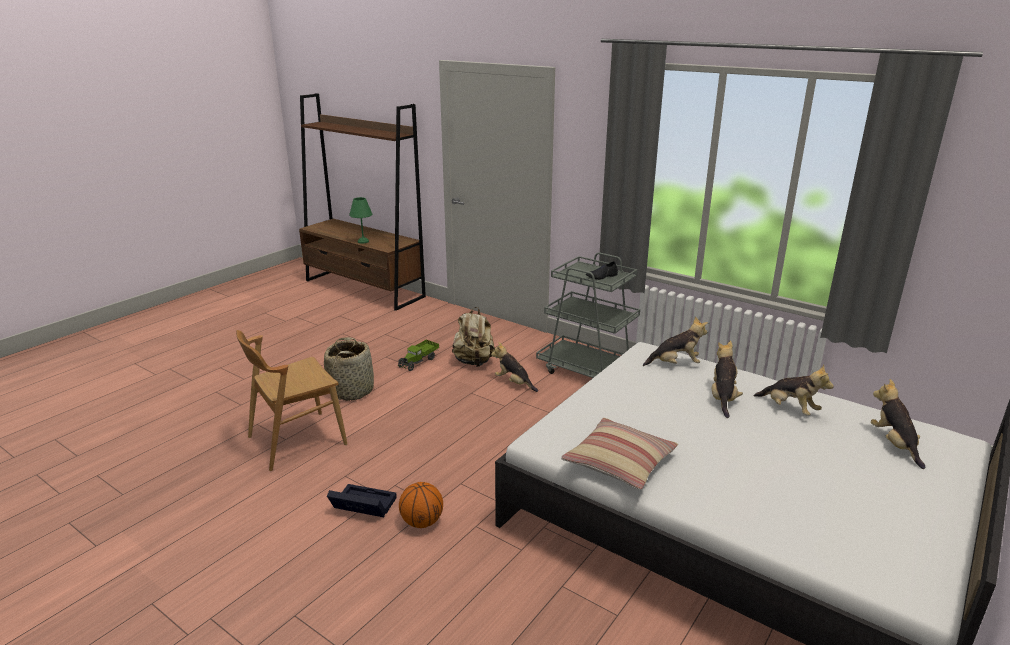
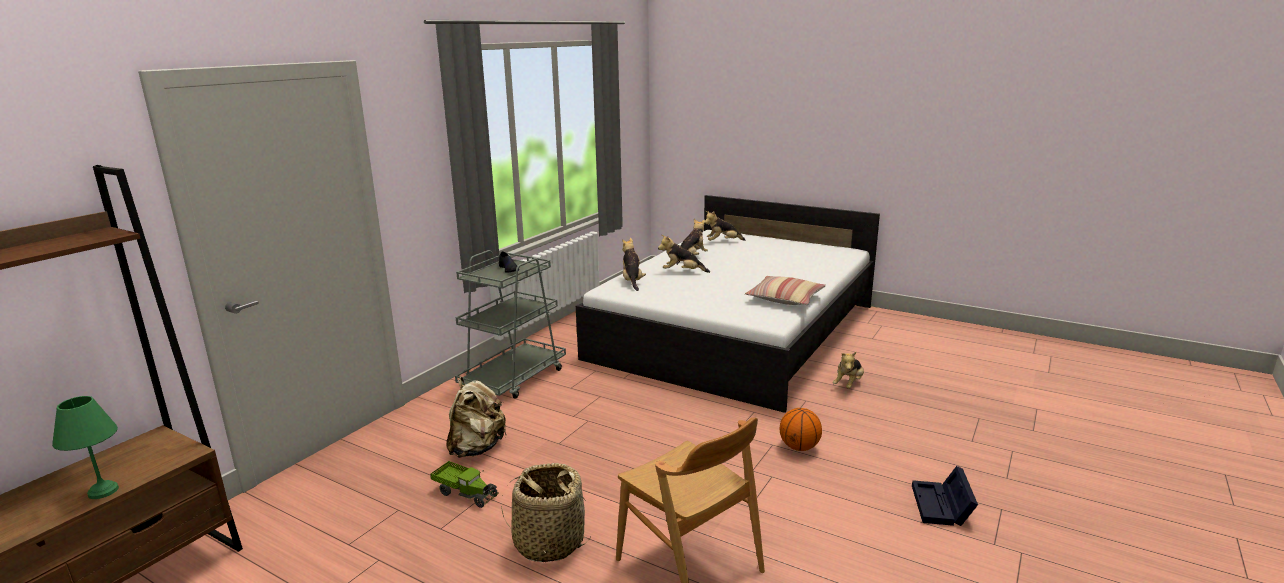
camera: 95 degrees left, 5 degrees down
black storage box [327,484,397,517] -> black storage box moved to [912,466,978,526]
plush toy [491,342,538,392] -> plush toy moved to [833,352,864,389]

